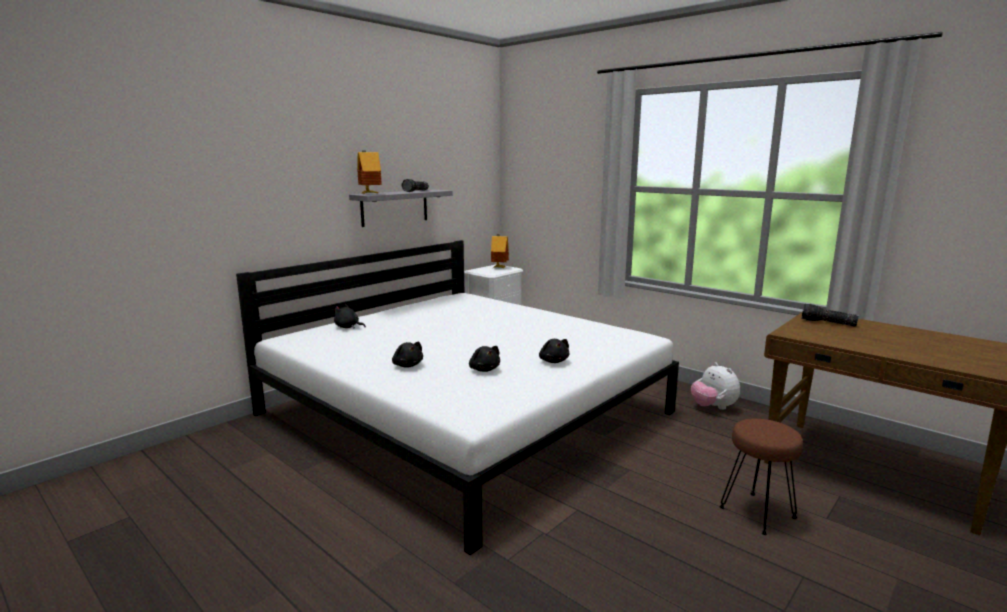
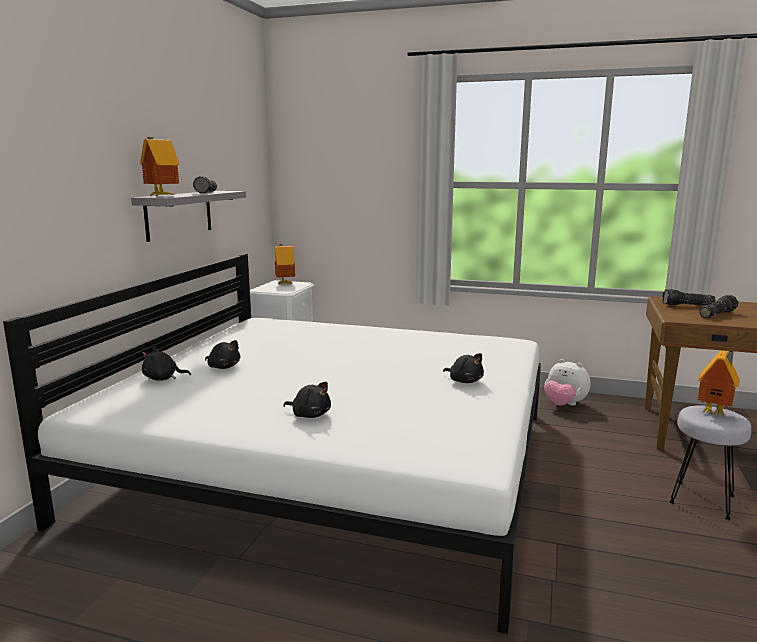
camera: 25 degrees left, 0 degrees up
black plush toy [469,346,500,372] -> black plush toy moved to [205,340,240,369]
brown stool [719,419,803,535] -> grey stool [669,405,752,520]
none -> toy house [698,350,740,416]
none -> flashlight [699,295,738,318]

